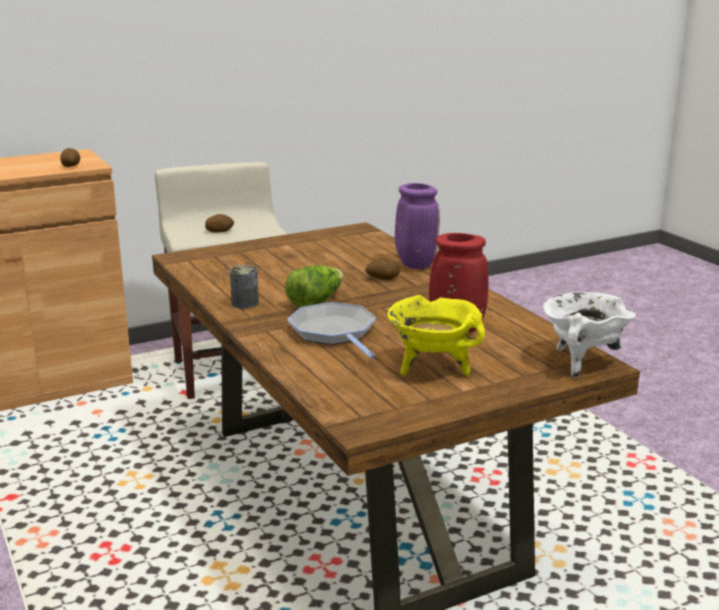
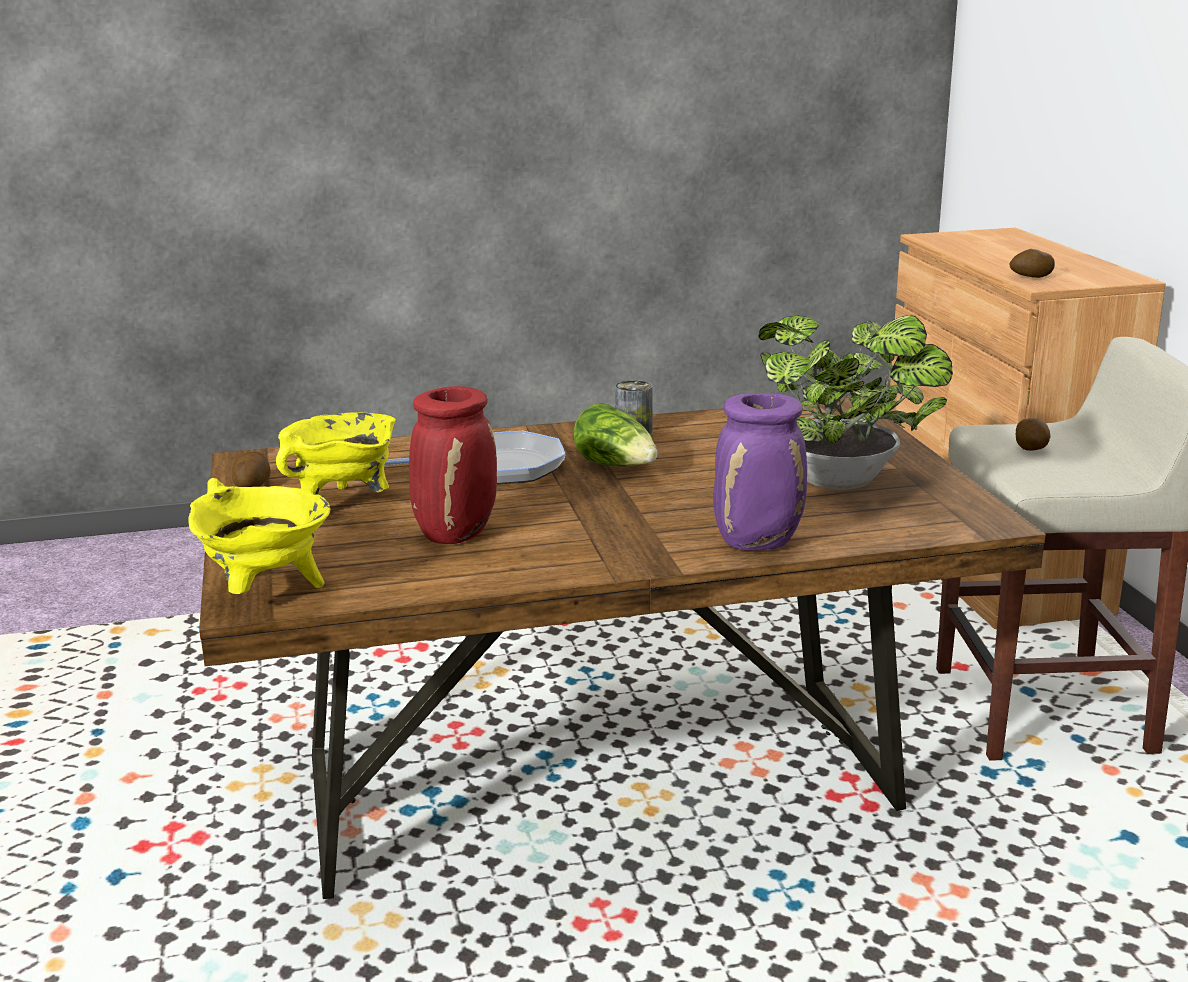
camera: 105 degrees right, 0 degrees up
potato [365,258,400,280] -> potato moved to [232,451,271,487]
white cooking pot [543,292,636,378] -> yellow cooking pot [188,478,330,594]
none -> potted plant [758,315,953,490]

